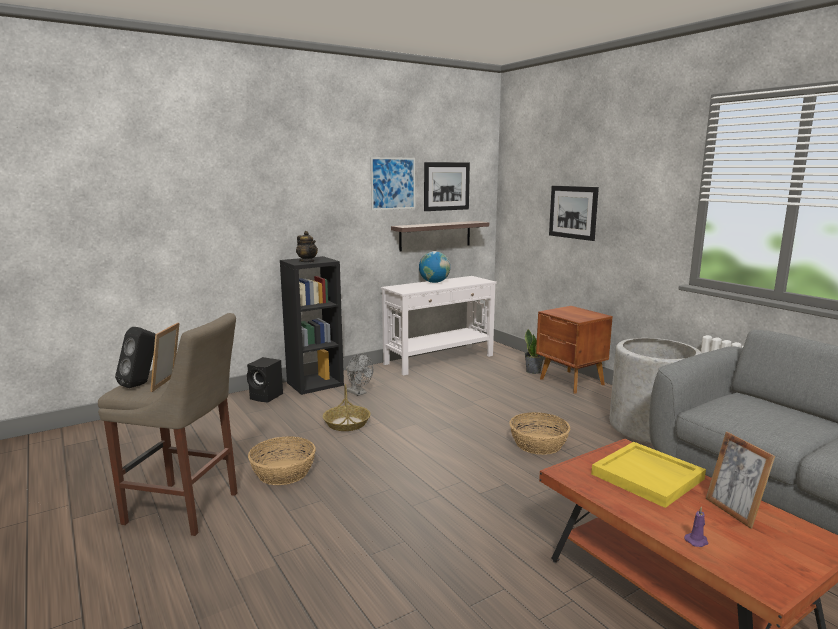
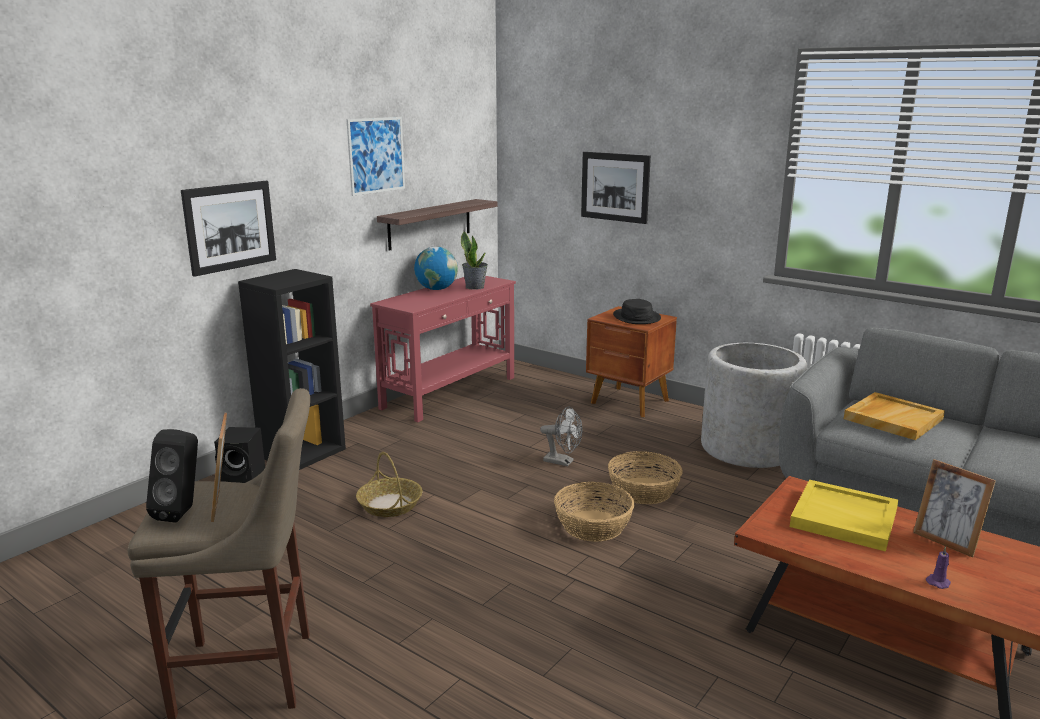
camera: 20 degrees left, 5 degrees up
basket [248,436,316,485] -> basket moved to [554,482,634,542]
teapot [296,231,318,262] -> none
grey fan [346,353,373,396] -> grey fan moved to [540,406,582,466]
white console table [381,276,497,376] -> red console table [370,276,516,422]
picture [424,162,470,211] -> picture moved to [181,181,276,277]
potted plant [525,329,544,374] -> potted plant moved to [461,231,488,290]
none -> black hat [613,299,661,324]
none -> beige tray [844,392,945,440]

